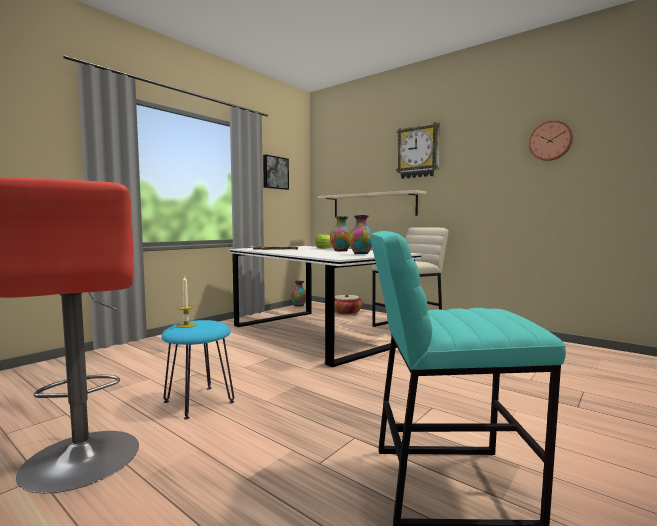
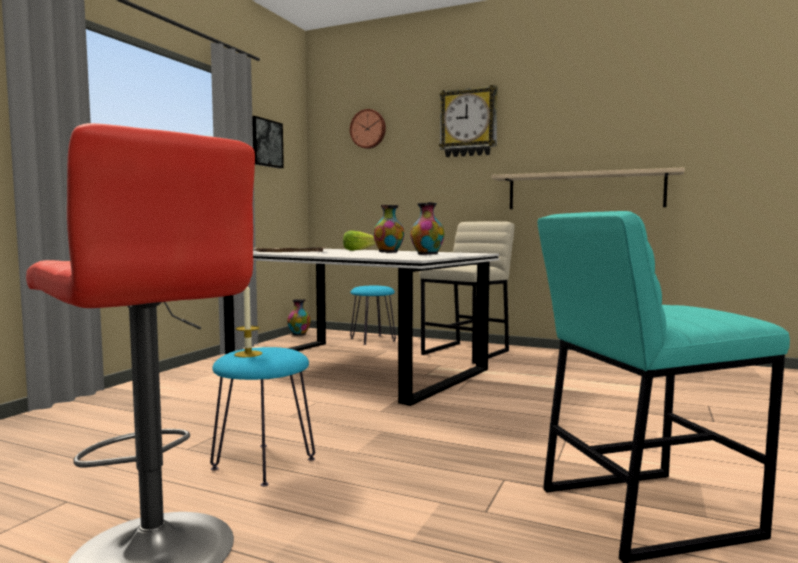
camera: 15 degrees left, 0 degrees up
beige shelf [318,190,426,216] -> beige shelf moved to [491,167,685,209]
basket [334,295,363,315] -> turquoise stool [350,286,396,345]
wall clock [528,120,573,161] -> wall clock moved to [350,109,386,149]

